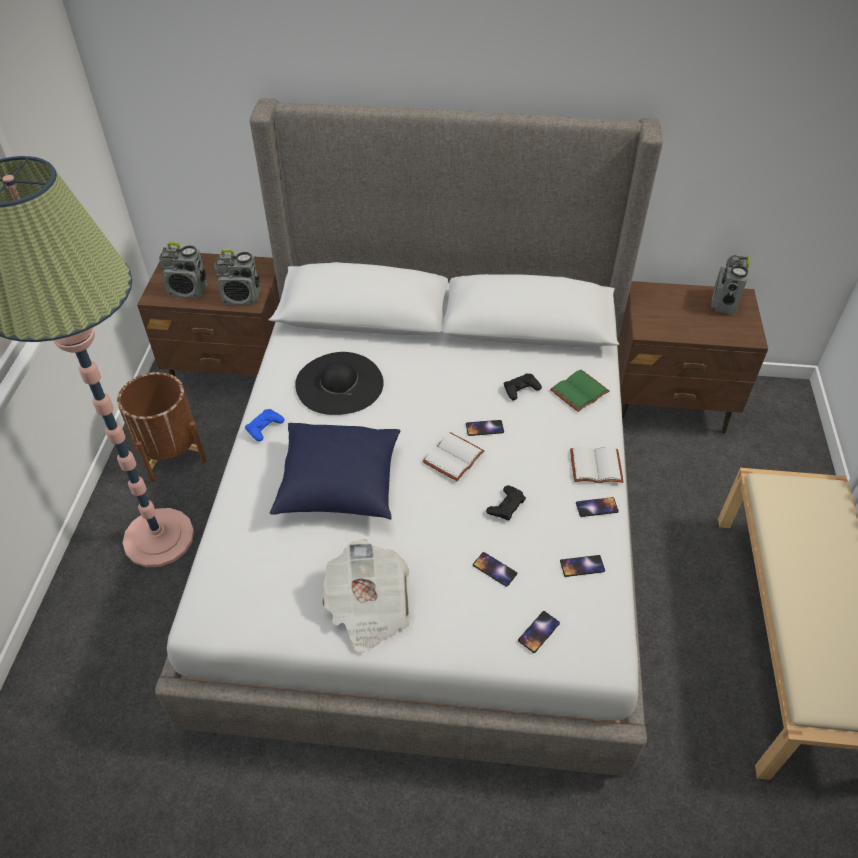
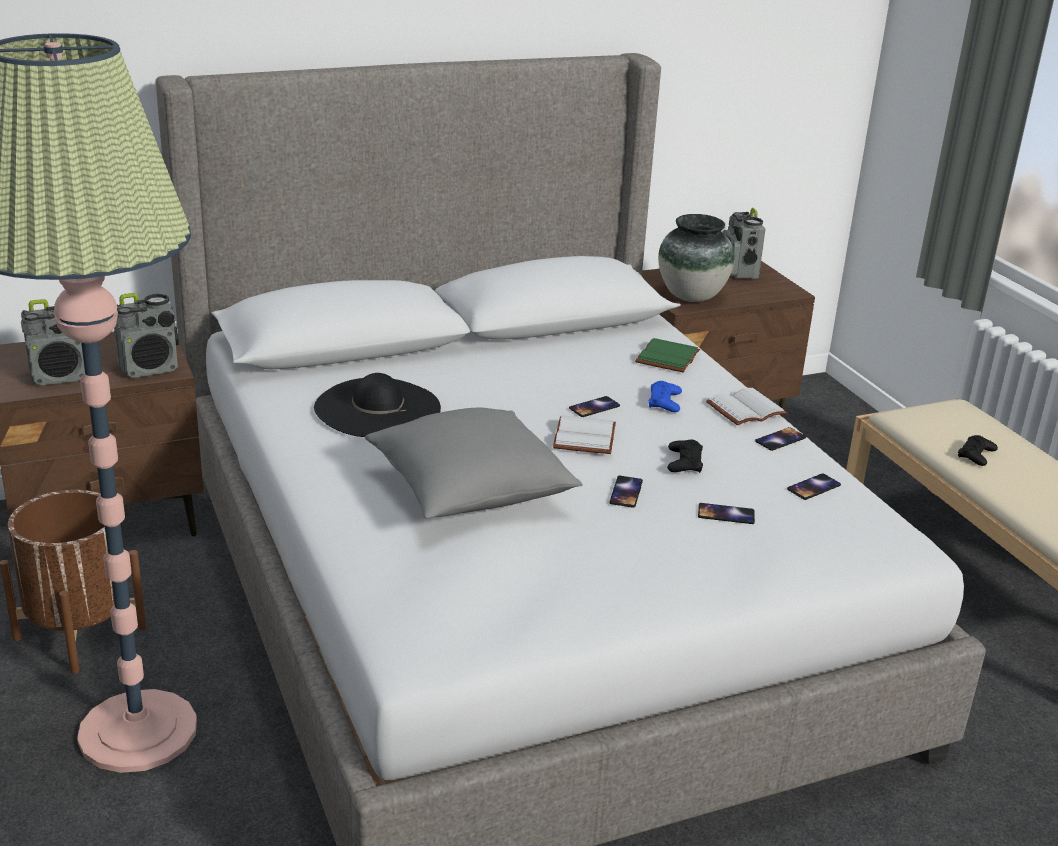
camera: 30 degrees left, 20 degrees down
blue game controller [245,409,284,442] -> blue game controller moved to [649,381,682,412]
blue pillow [270,423,400,520] -> grey pillow [365,408,582,519]
newspaper [321,539,411,653] -> none
black game controller [504,373,542,400] -> black game controller moved to [958,435,998,466]
phone [518,611,560,653] -> phone moved to [609,476,643,508]
none -> vase [658,214,735,302]

